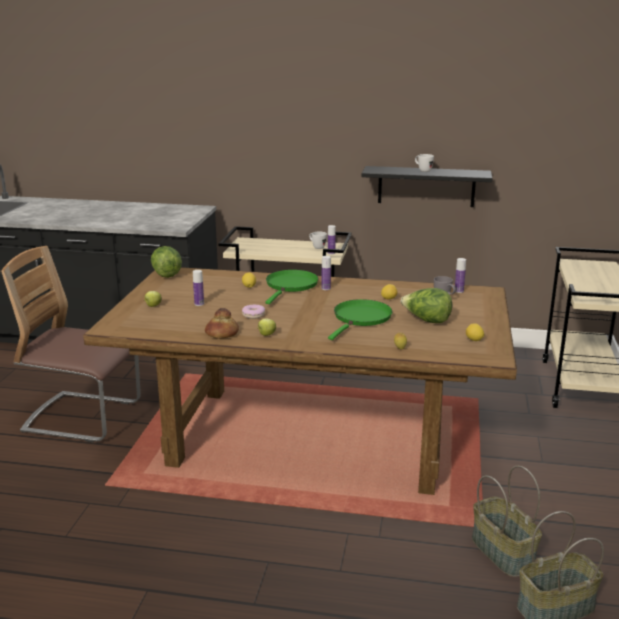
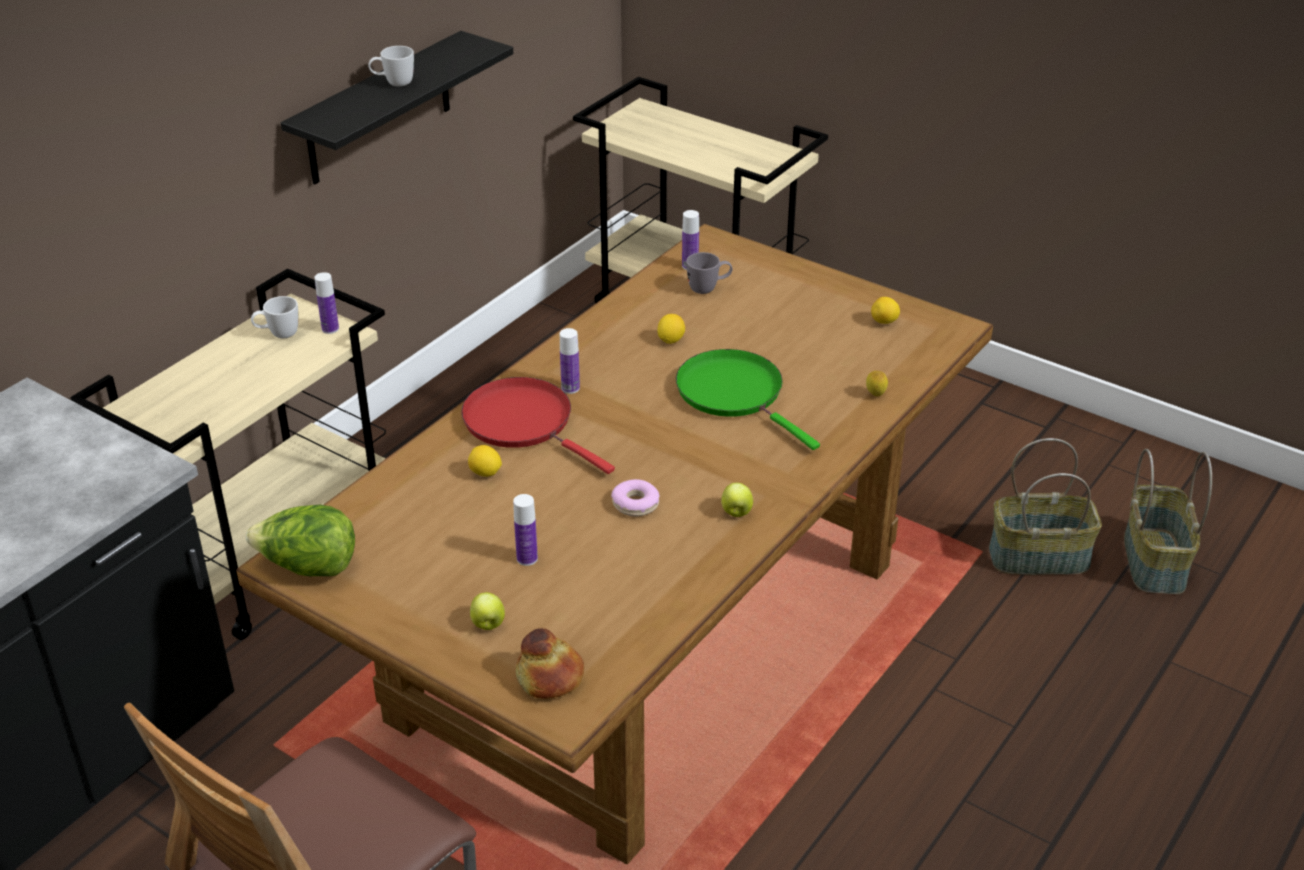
camera: 65 degrees left, 15 degrees up
bread [205,308,239,338] -> bread moved to [516,628,584,699]
green frying pan [265,270,318,304] -> red frying pan [461,377,615,474]
lettuce [401,288,452,323] -> none

